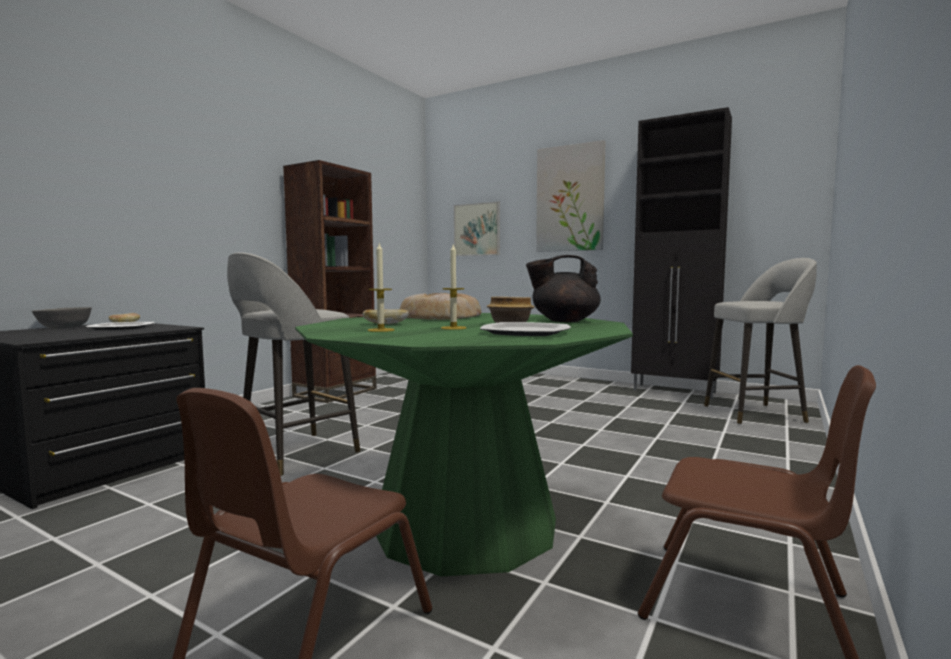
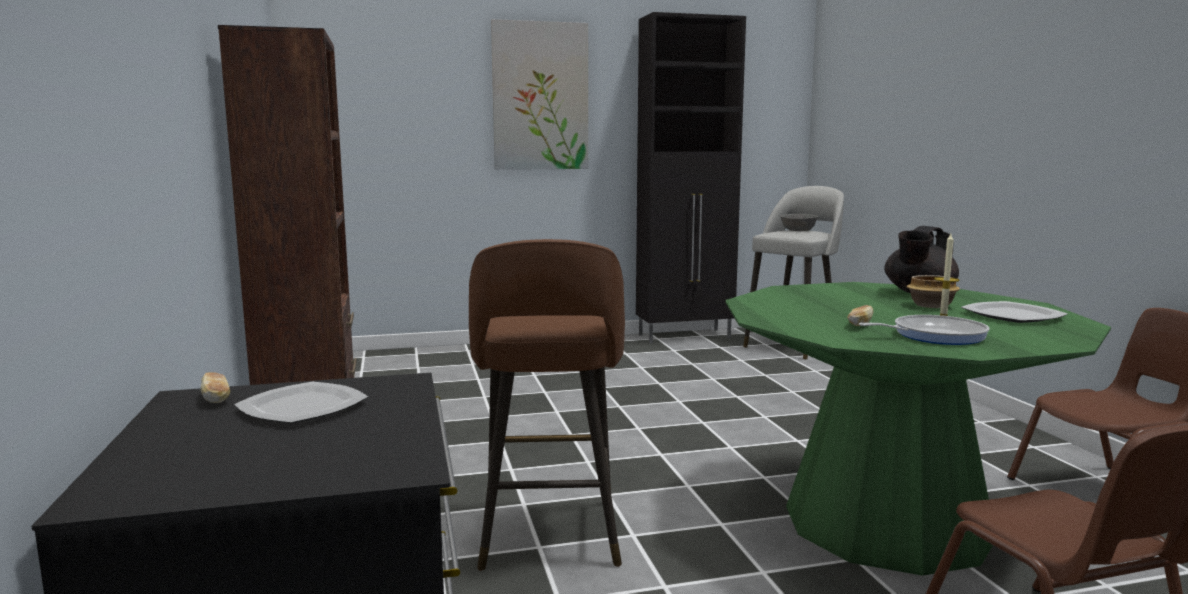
camera: 45 degrees left, 5 degrees up
grey bowl [32,307,92,329] -> grey bowl moved to [780,214,818,231]
grey stool [227,252,360,476] -> brown stool [469,239,625,571]
candle [367,243,395,332] -> frying pan [859,315,989,345]
bread [400,293,481,320] -> none
picture [454,201,500,256] -> none

